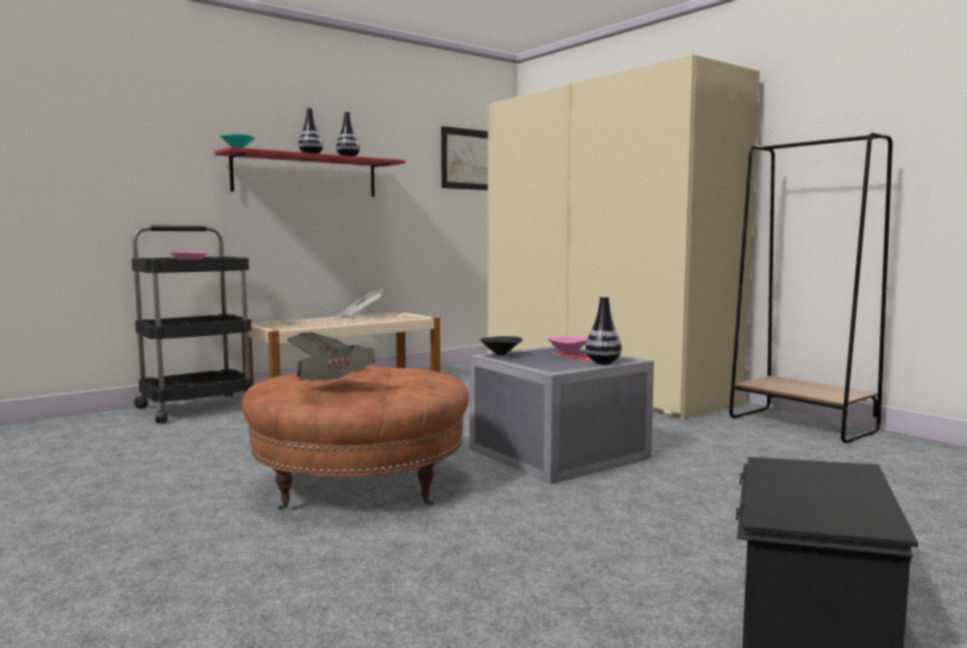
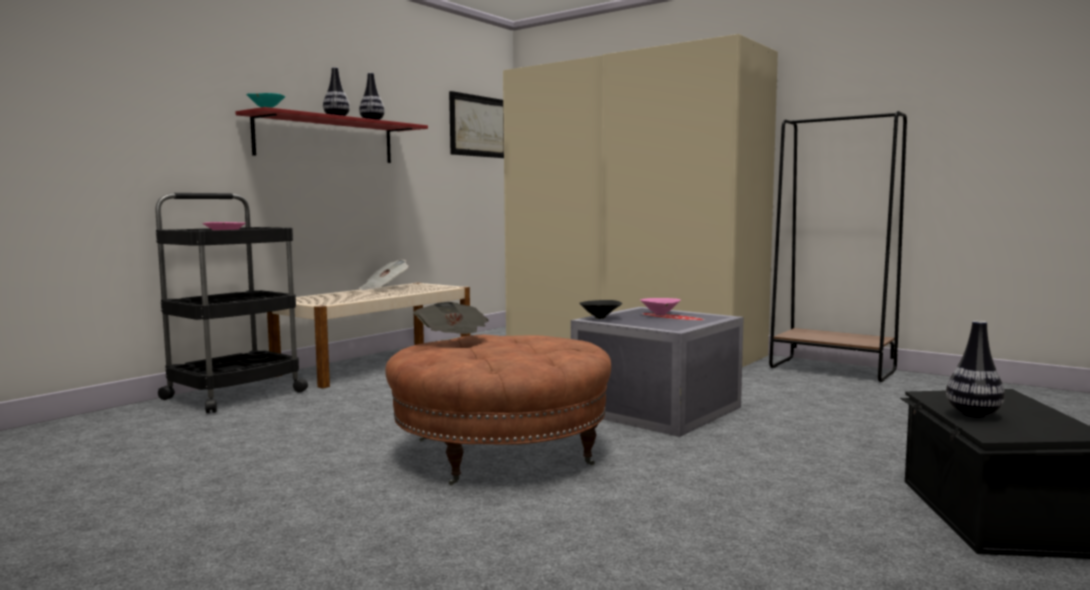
camera: 15 degrees left, 0 degrees up
newspaper [296,345,375,381] -> none
vase [585,296,622,364] -> vase moved to [946,321,1005,417]

